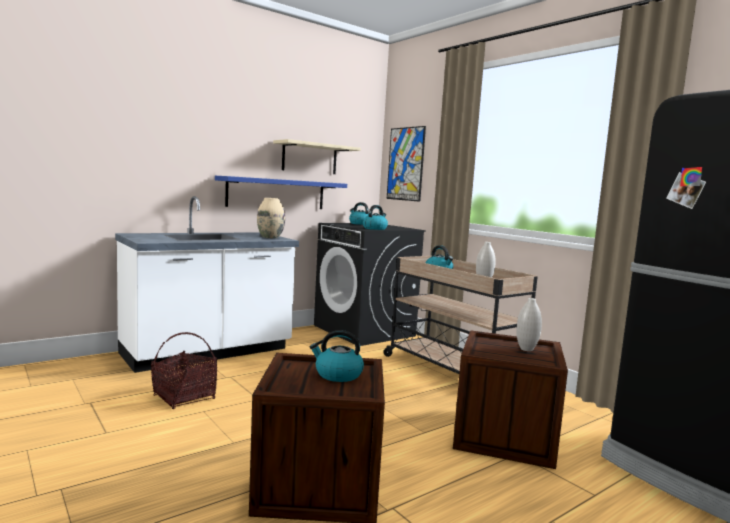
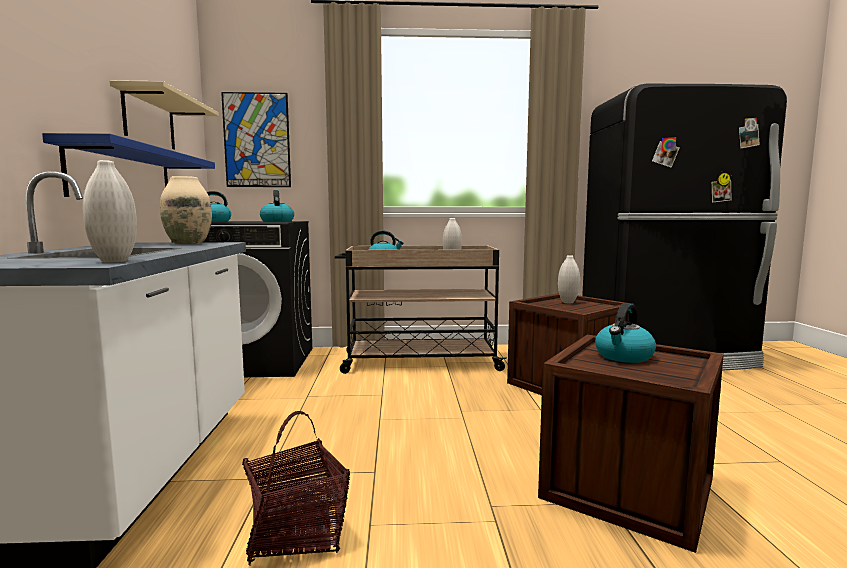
camera: 55 degrees left, 0 degrees up
none -> white vase [83,160,137,263]

